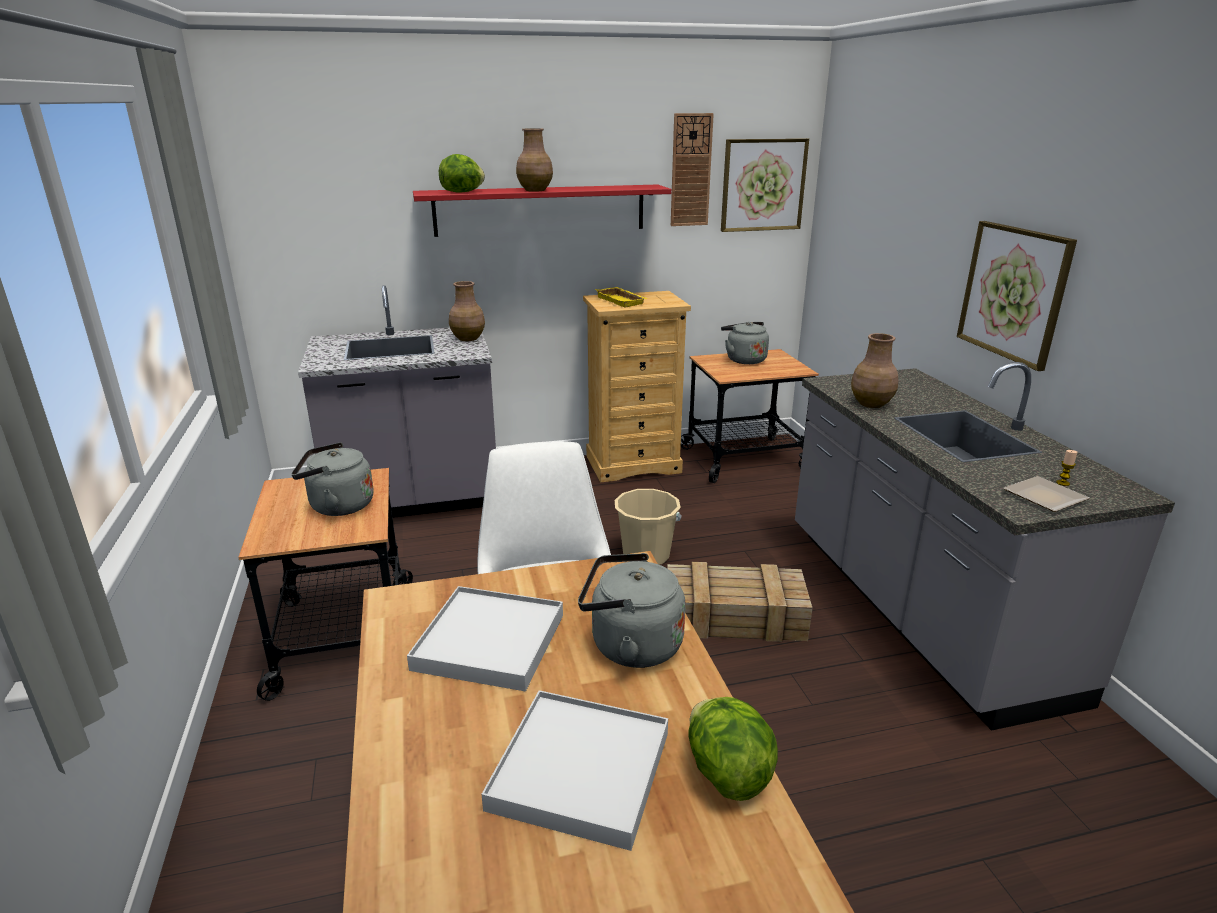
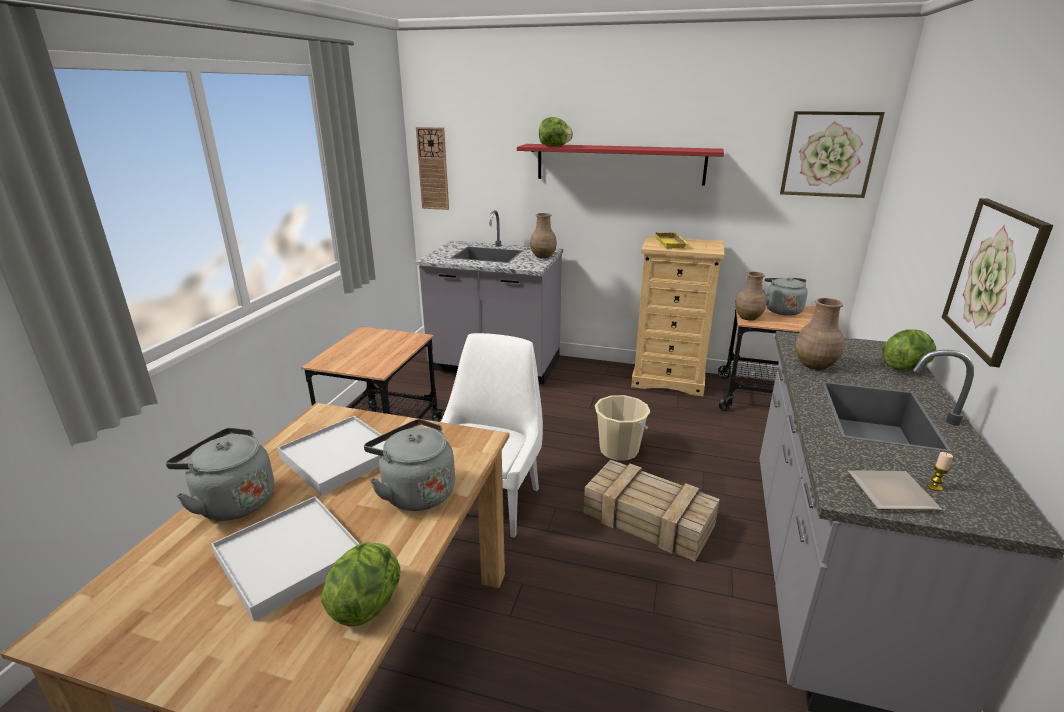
camera: 30 degrees right, 0 degrees up
grey kettle [291,442,374,516] -> grey kettle moved to [166,428,274,521]
brown vase [516,128,553,192] -> brown vase moved to [735,272,766,321]
wall clock [671,113,714,226] -> wall clock moved to [416,127,449,210]
none -> lettuce [882,329,936,371]

